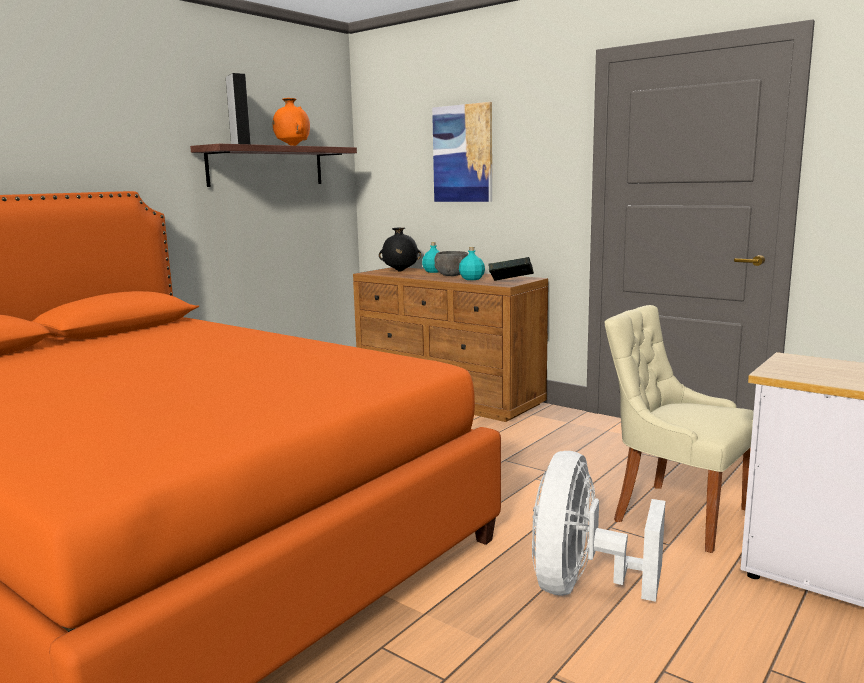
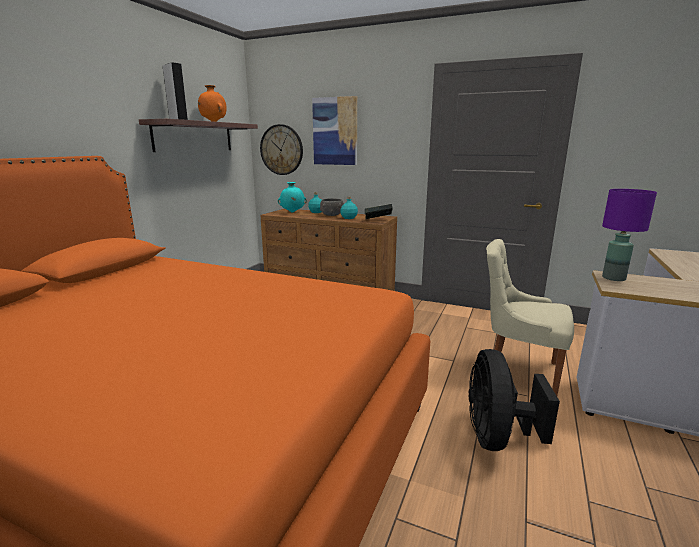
camera: 15 degrees left, 5 degrees up
black vase [379,227,421,272] -> turquoise vase [278,182,307,213]
white fan [532,451,666,602] -> black fan [468,349,560,451]
none -> wall clock [260,124,303,175]
none -> purple table lamp [602,189,657,281]

